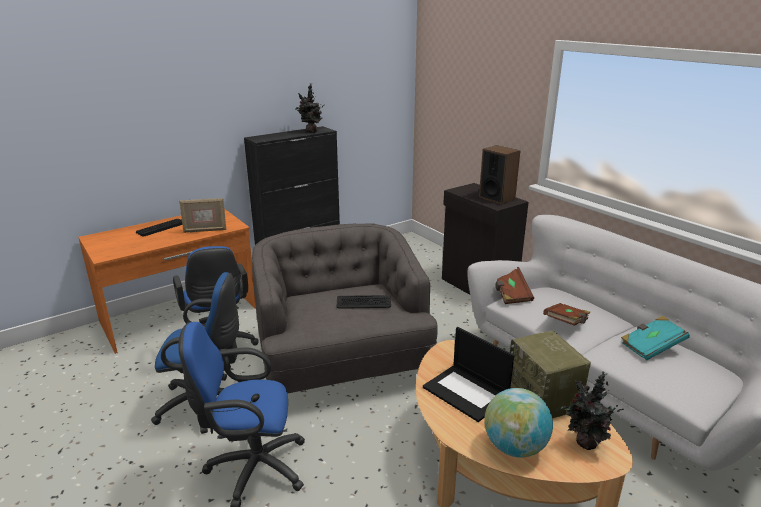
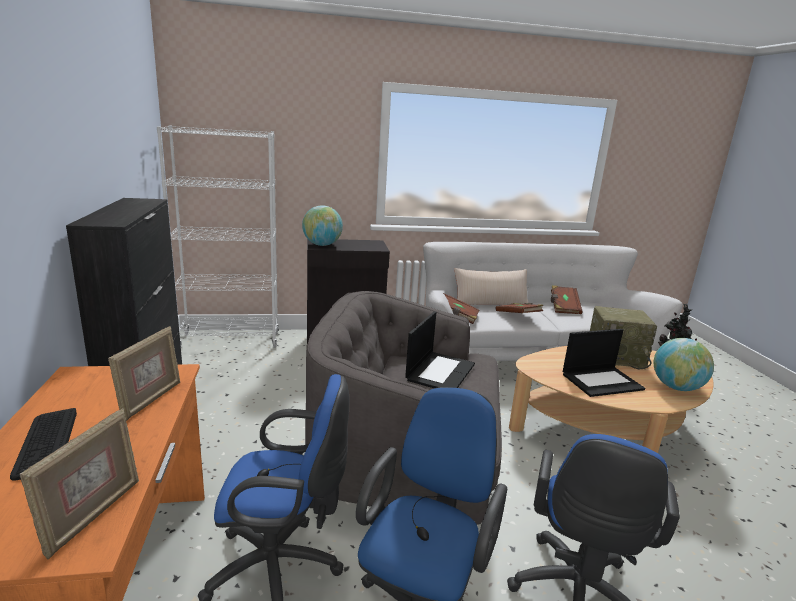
camera: 65 degrees left, 5 degrees down
potted plant [295,83,324,133] -> none
keyboard [337,295,391,309] -> laptop [405,311,475,388]
speaker [479,145,520,204] -> none
turquoise book [621,316,690,361] -> brown book [551,285,583,314]
none -> picture frame [20,408,139,560]
none -> white bookcase [157,125,279,348]
none -> globe [302,205,343,246]
none -> beige pillow [454,268,528,305]

